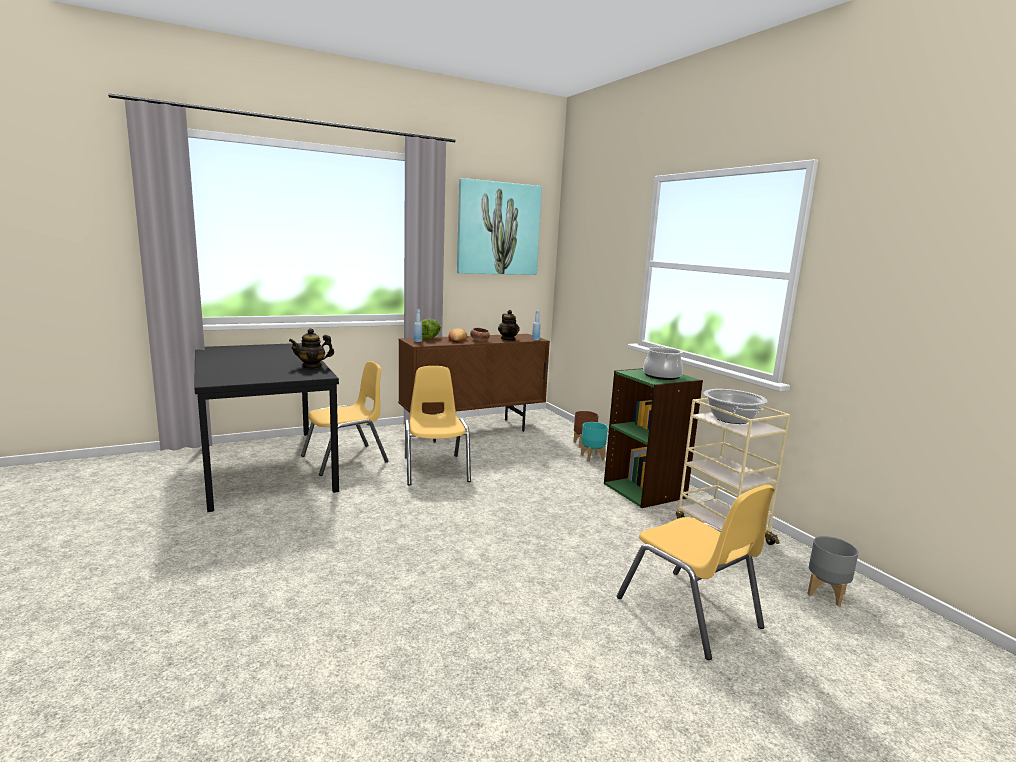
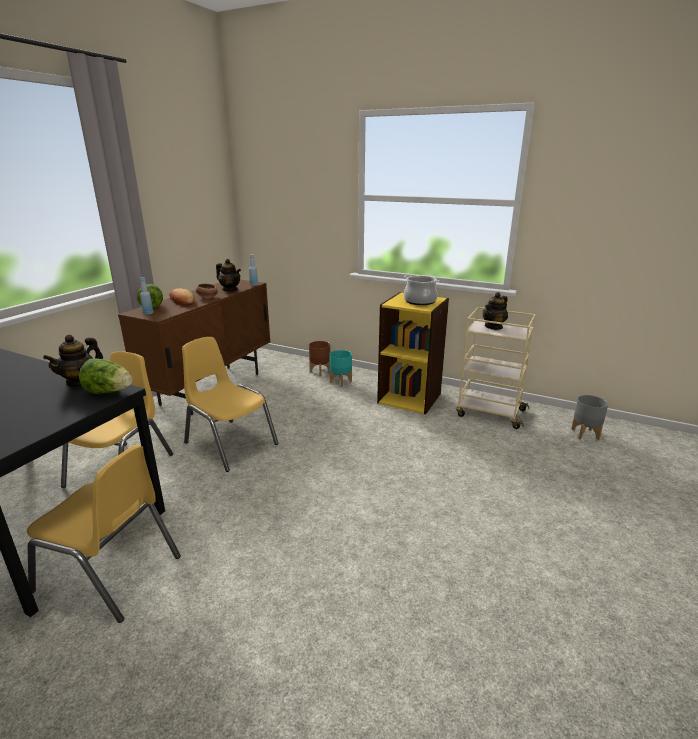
camera: 35 degrees left, 10 degrees up
picture [457,178,542,275] -> none
green bookcase [604,368,703,508] -> yellow bookcase [377,292,449,414]
yellow chair [617,485,775,660] -> yellow chair moved to [27,445,181,623]
cooking pot [704,389,768,424] -> teapot [483,292,508,330]
none -> lettuce [79,358,132,394]

